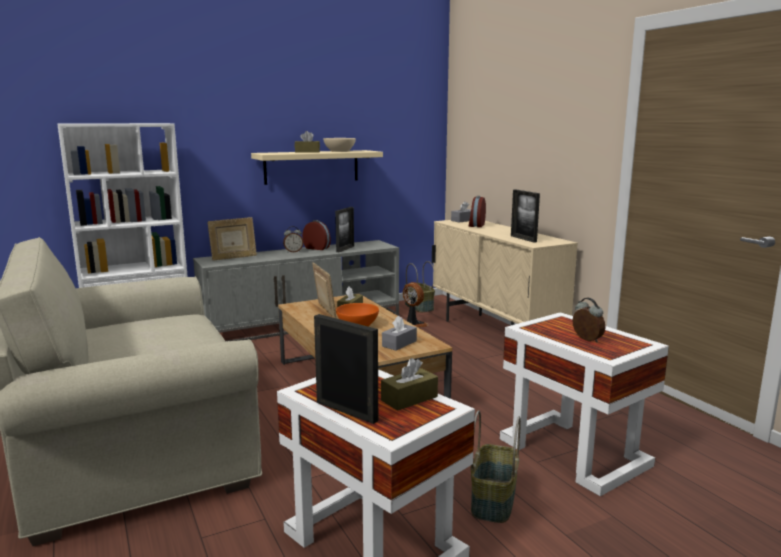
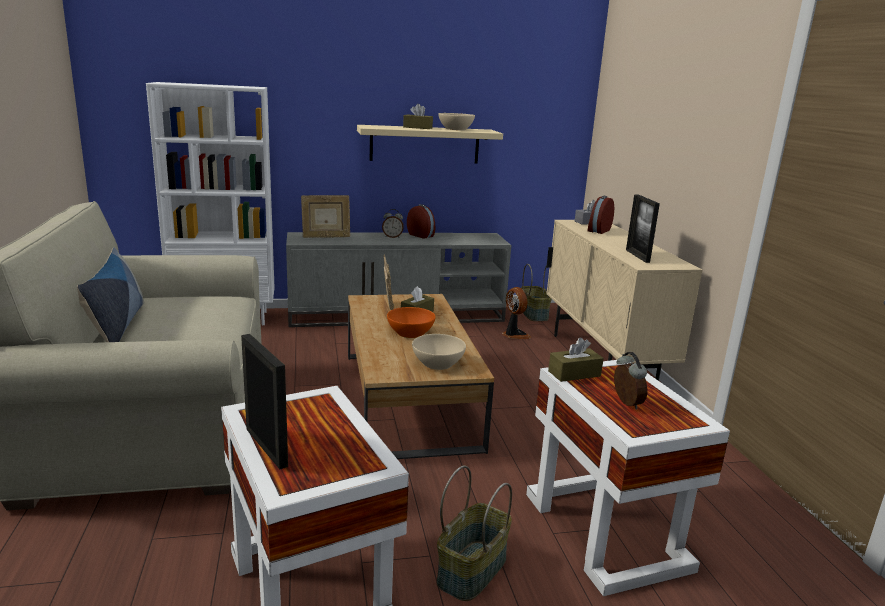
camera: 15 degrees right, 5 degrees up
picture frame [335,207,354,252] -> none
brown tissue box [381,358,438,411] -> brown tissue box moved to [548,337,604,382]
grey tissue box [382,316,417,350] -> beige bowl [412,334,466,370]
none -> pillow [77,247,144,342]

